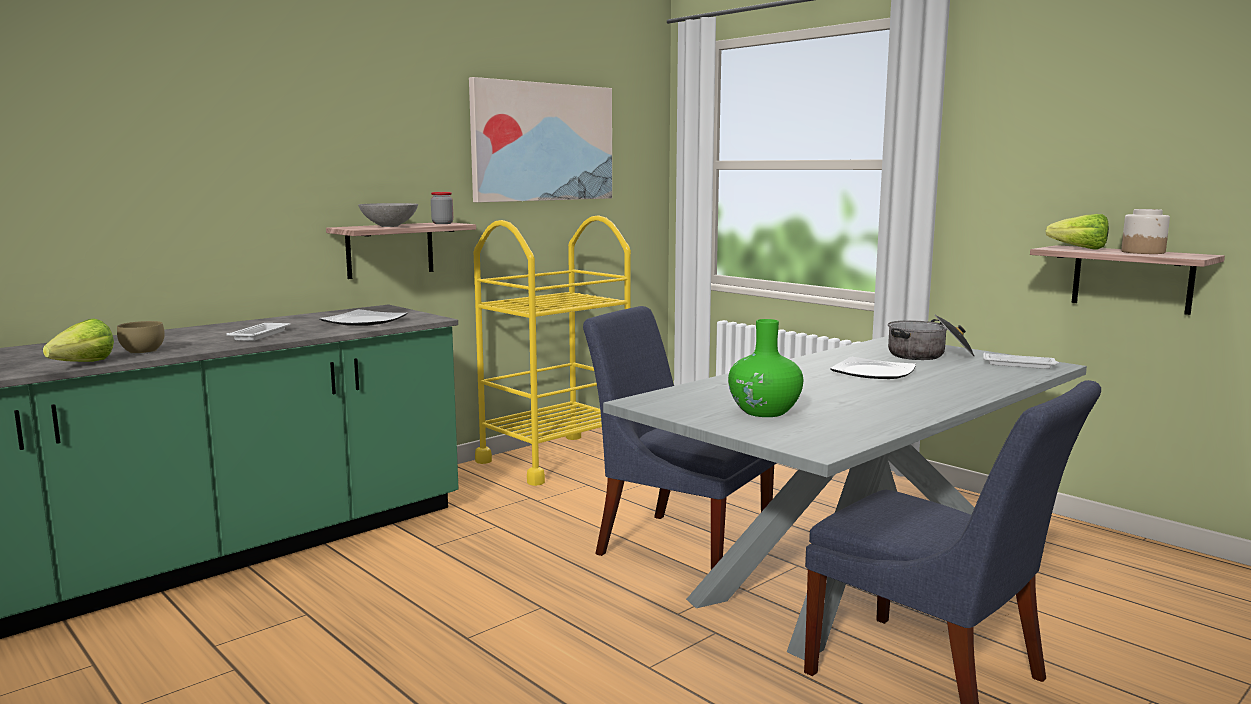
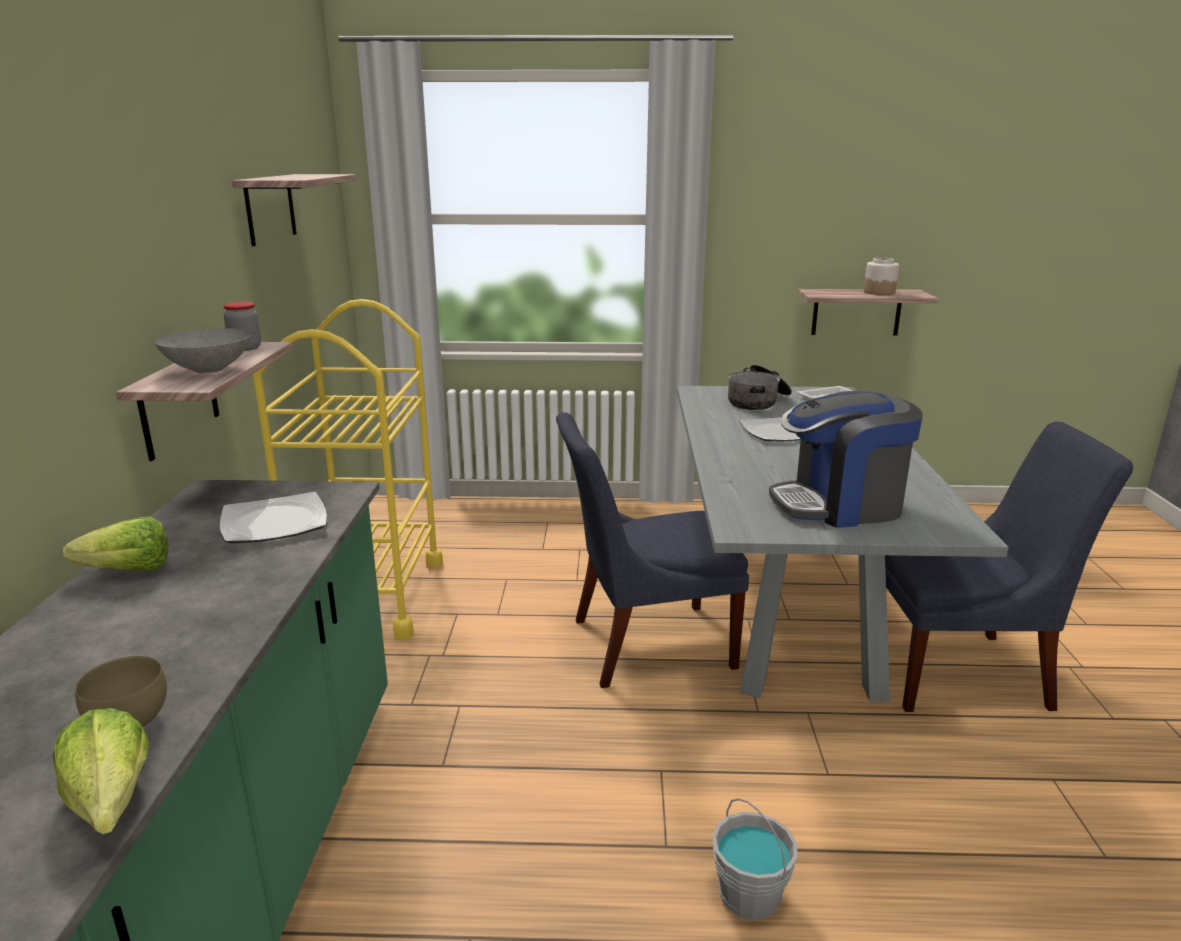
camera: 45 degrees left, 10 degrees up
white tray [226,323,290,341] -> none
picture [469,77,612,202] -> shelf [232,174,356,246]
green vase [728,319,803,417] -> coffee machine [769,391,923,528]
lettuce [1045,214,1109,250] -> lettuce moved to [63,517,169,571]
none -> grey bucket [712,798,798,920]

